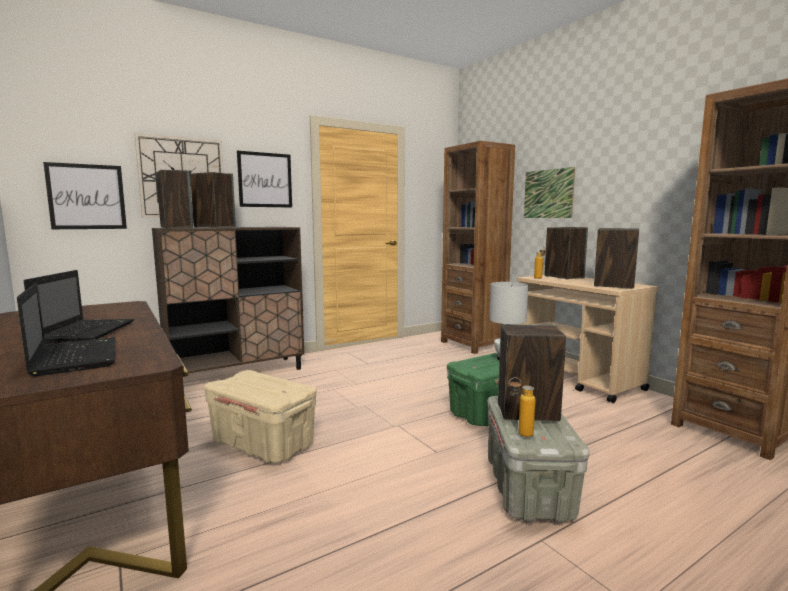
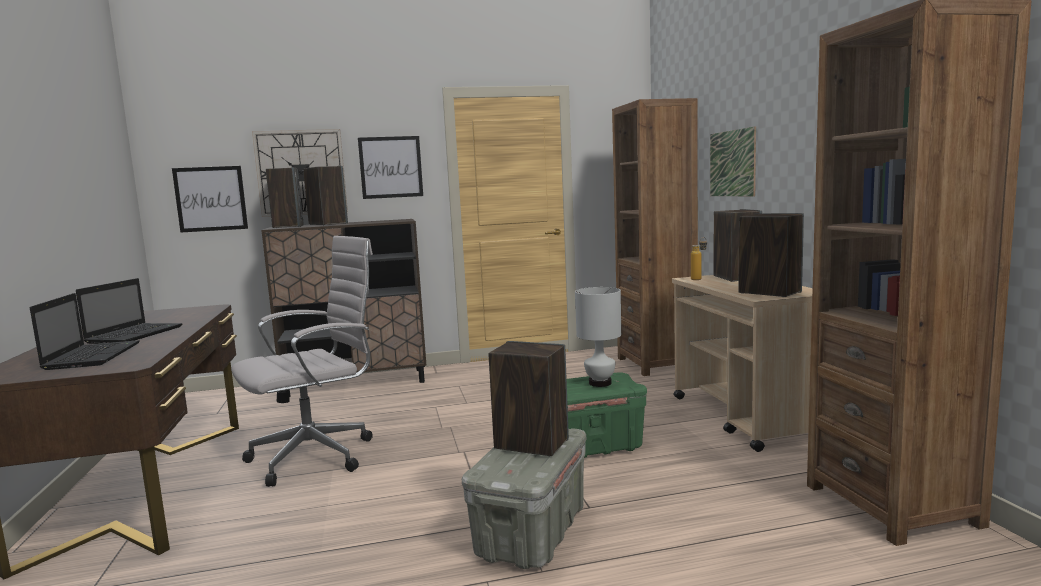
camera: 20 degrees right, 0 degrees up
beige storage box [204,370,317,463] -> white office chair [231,236,373,487]
bottle [509,377,536,437] -> none

